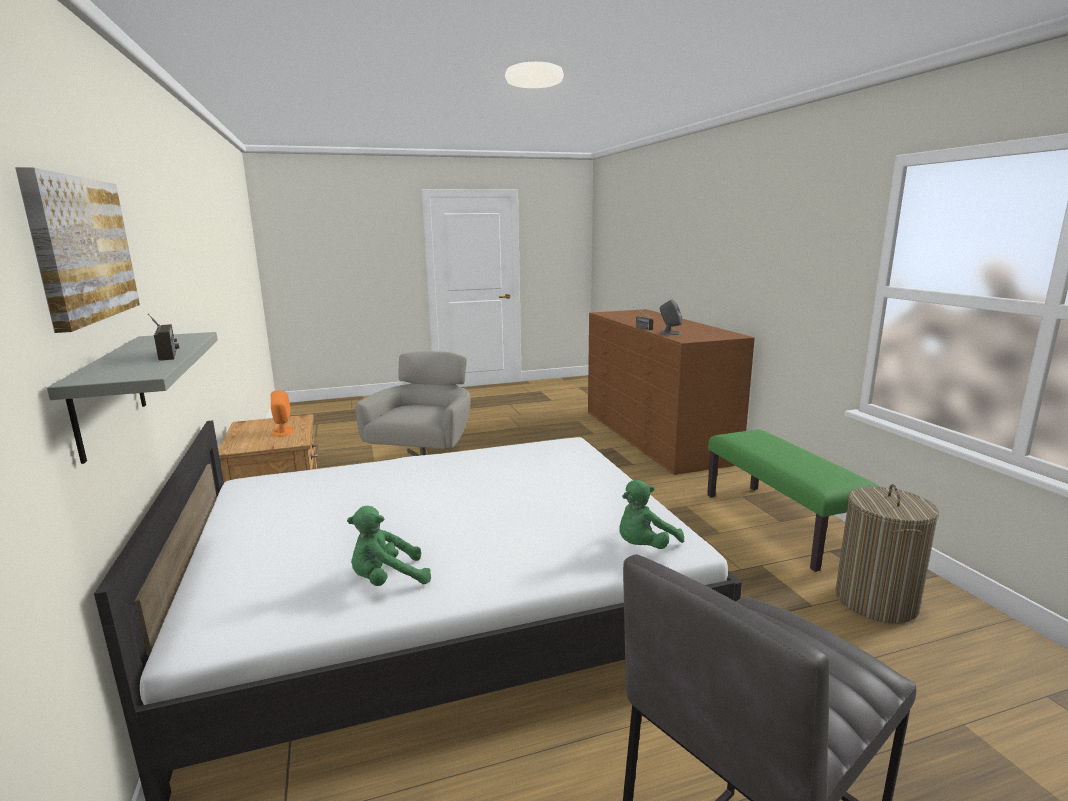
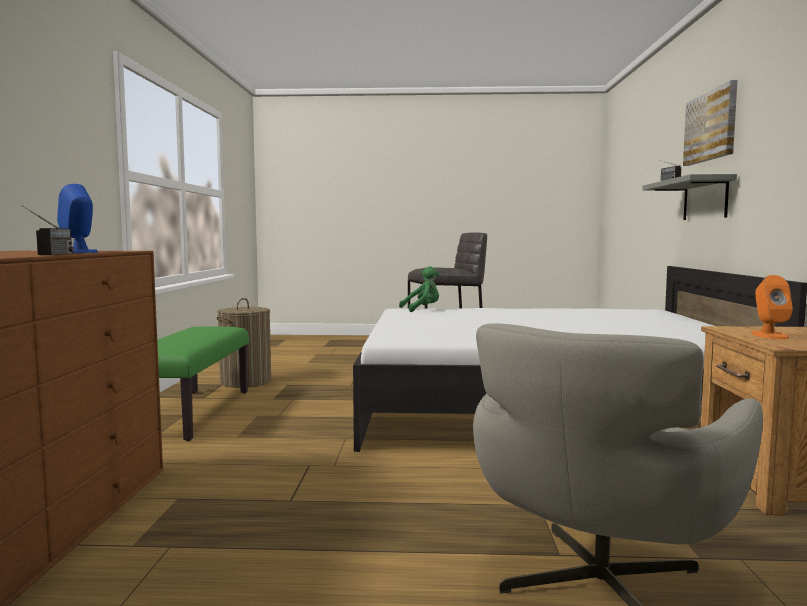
camera: 160 degrees left, 10 degrees down
green plush toy [347,506,431,586] -> none
grey speaker [659,299,682,335] -> blue speaker [57,184,98,253]

